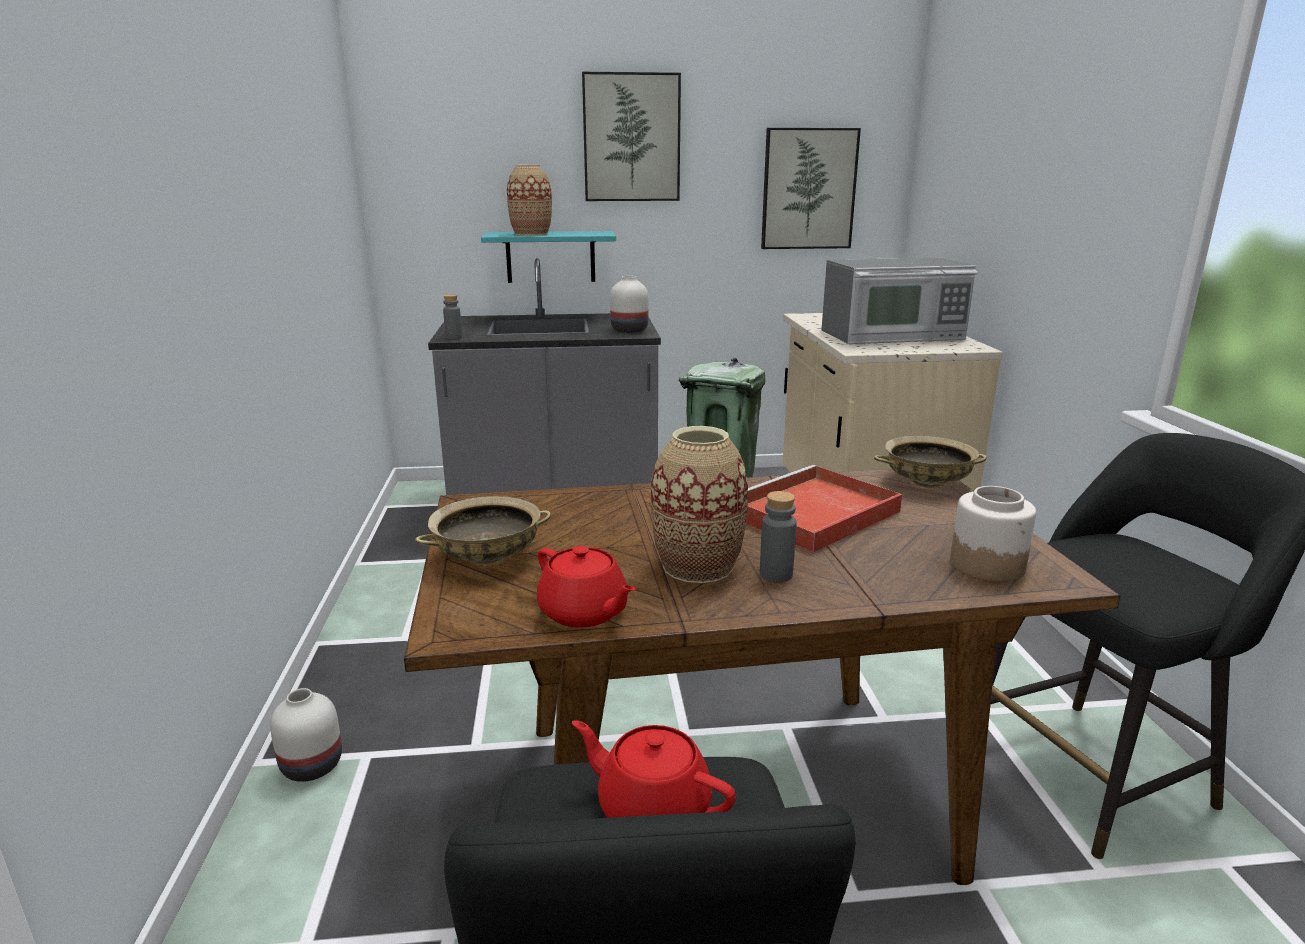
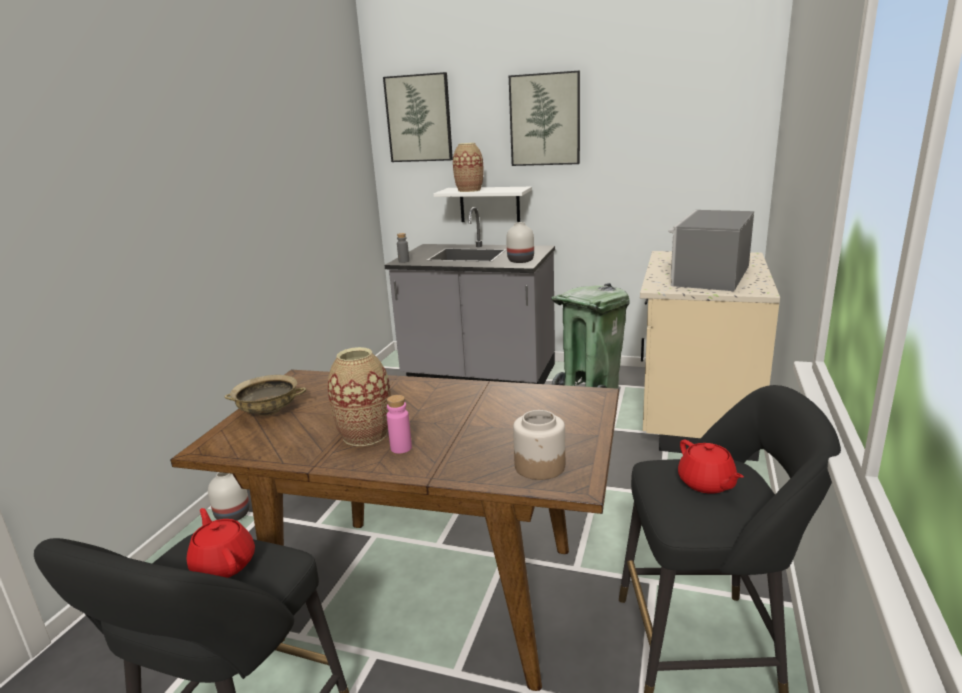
camera: 25 degrees right, 0 degrees up
turquoise shelf [481,231,616,283] -> white shelf [433,187,532,222]
red teapot [537,546,636,628] -> red teapot moved to [678,440,744,494]
red tray [746,465,902,553] -> none
grey bottle [760,491,797,582] -> pink bottle [387,395,412,454]
picture [761,128,861,249] -> picture moved to [383,72,453,162]
microwave [822,258,977,344] -> microwave turned 105 degrees clockwise [668,210,754,291]
beige bowl [874,436,987,488] -> none

